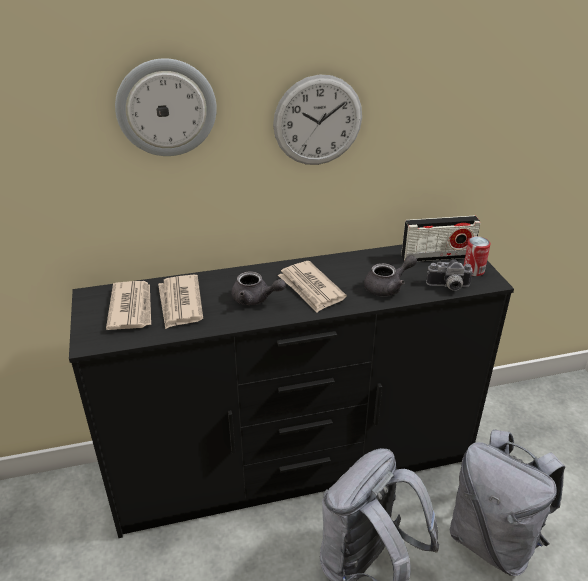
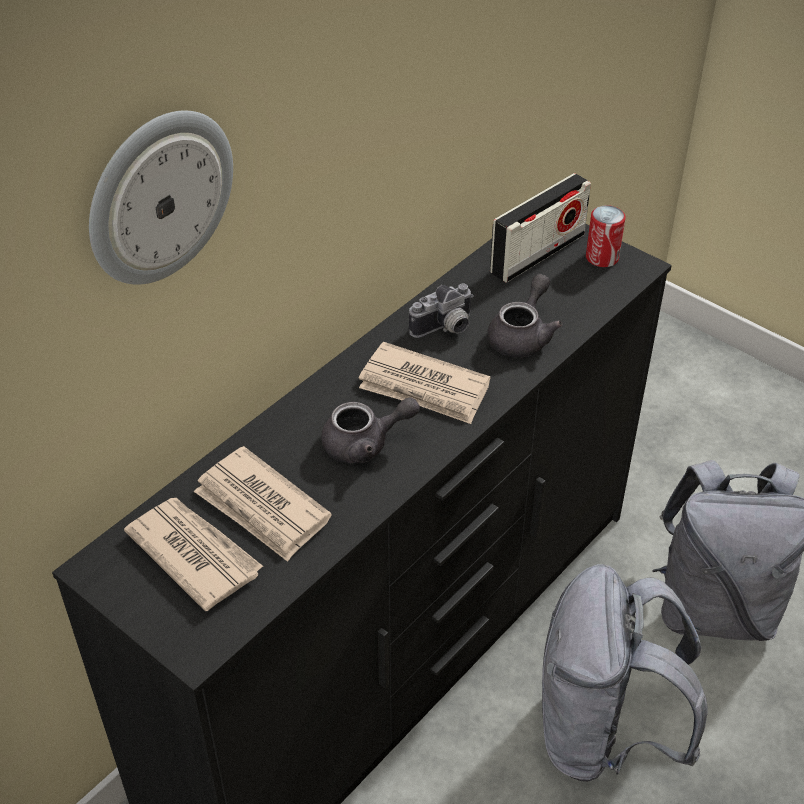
camera: 35 degrees left, 10 degrees up
wall clock [273,74,362,165] -> none
camera [426,259,473,291] -> camera moved to [409,283,474,338]

